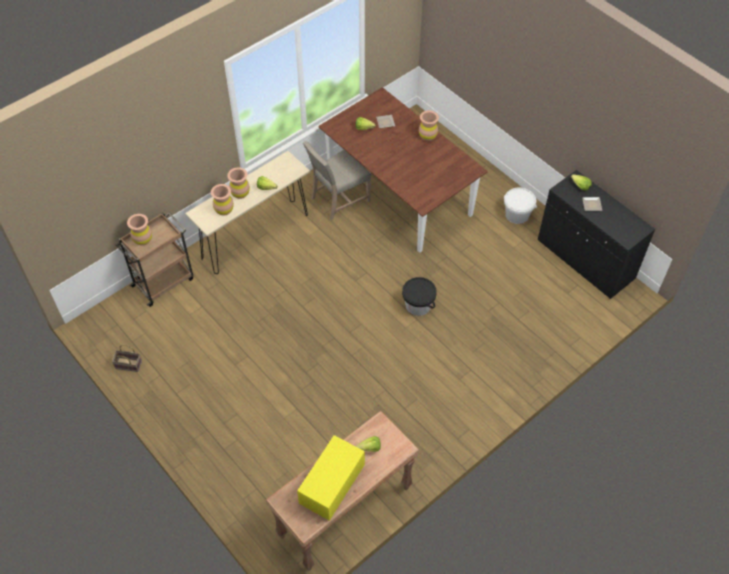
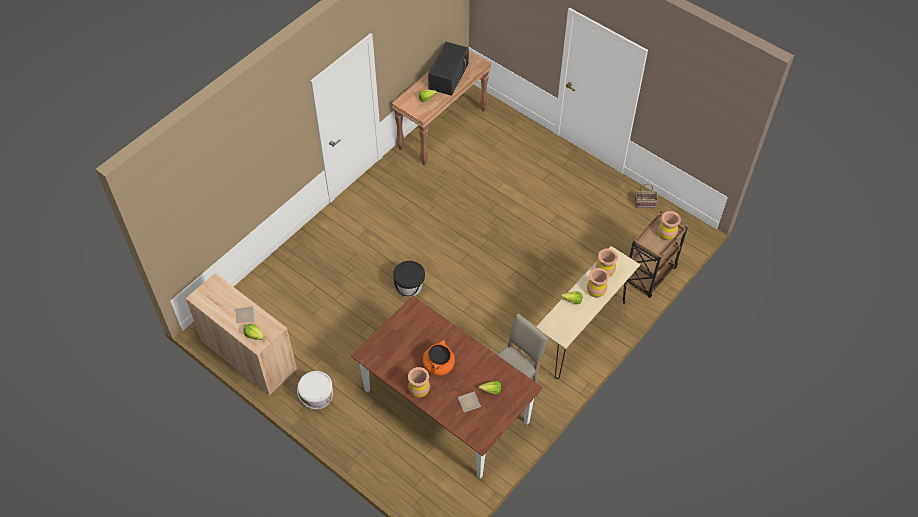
camera: 170 degrees right, 0 degrees up
yellow microwave [297,435,365,521] -> black microwave [428,42,469,96]
black cabinet [538,170,655,299] -> beige cabinet [185,273,297,396]
none -> orange cooking pot [423,340,455,376]

